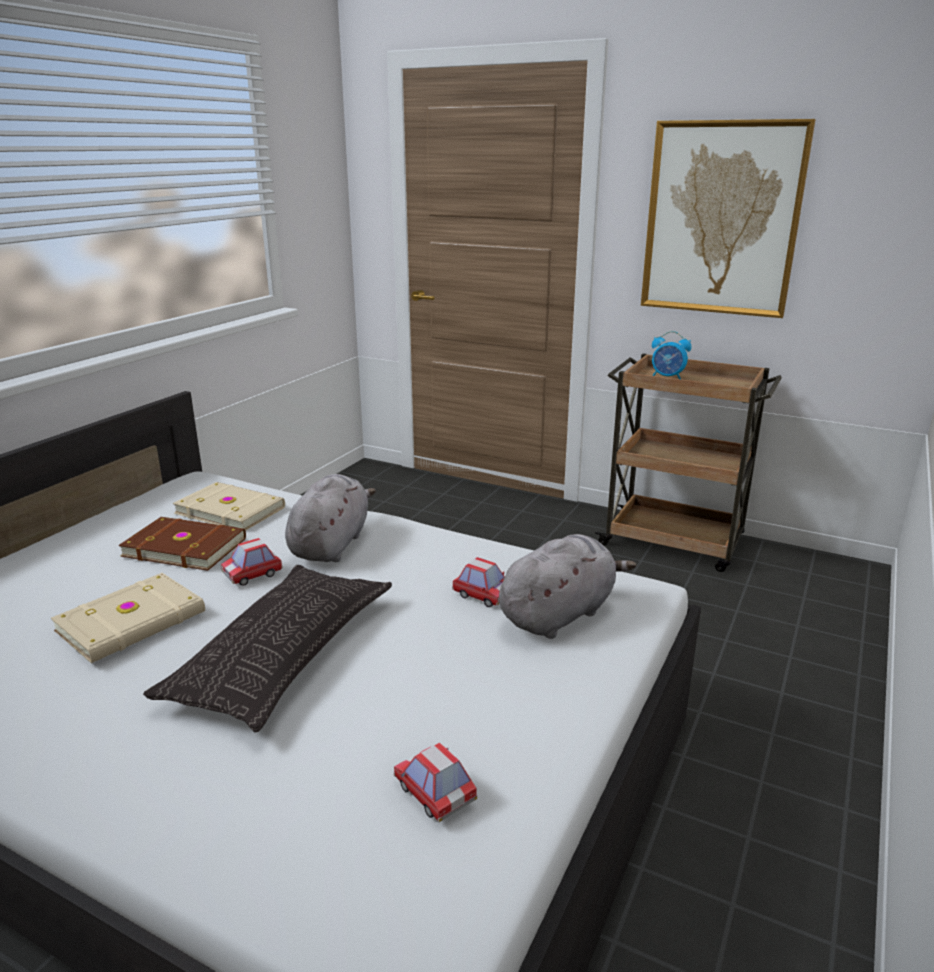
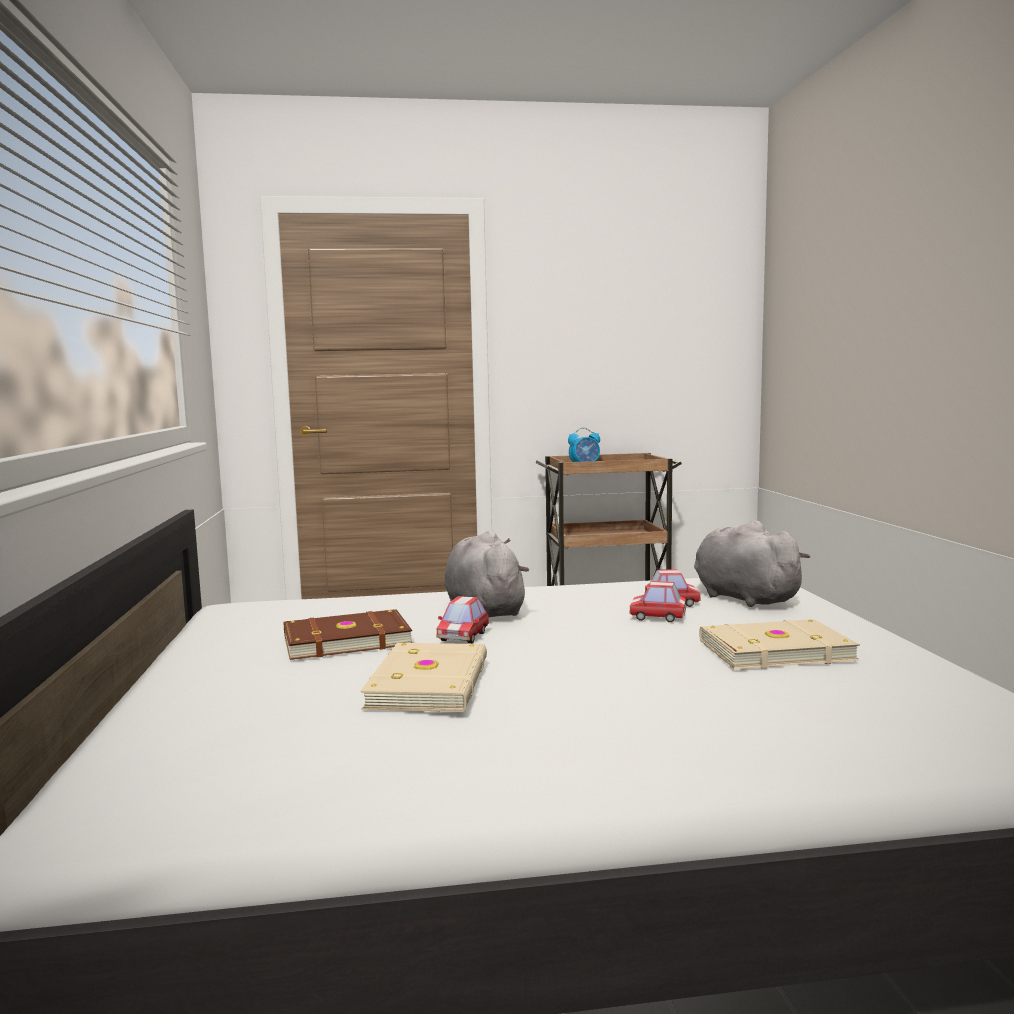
camera: 35 degrees left, 15 degrees down
pillow [143,565,392,732] -> none
beige book [173,482,285,531] -> beige book moved to [699,619,860,669]
toy car [394,743,477,822] -> toy car moved to [629,581,686,622]
grey plush toy [499,534,636,639] -> grey plush toy turned 45 degrees counterclockwise [694,521,810,607]
picture [641,119,816,318] -> none

